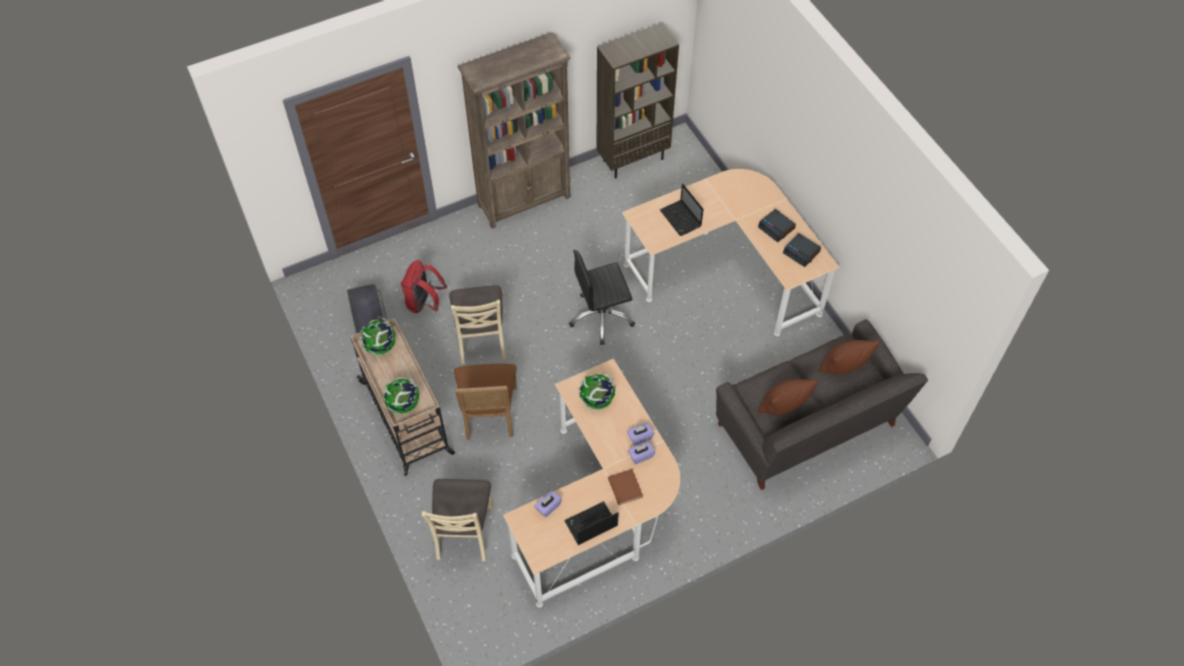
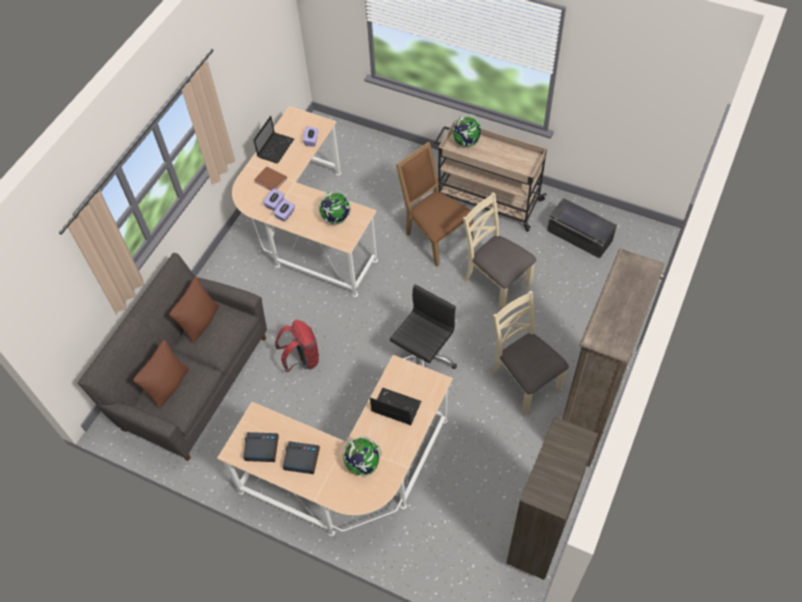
camera: 145 degrees right, 0 degrees up
globe [360,317,395,356] -> globe moved to [343,436,381,477]
red backpack [401,260,447,313] -> red backpack moved to [275,320,319,373]
beige chair [422,479,493,561] -> beige chair moved to [491,291,569,414]

